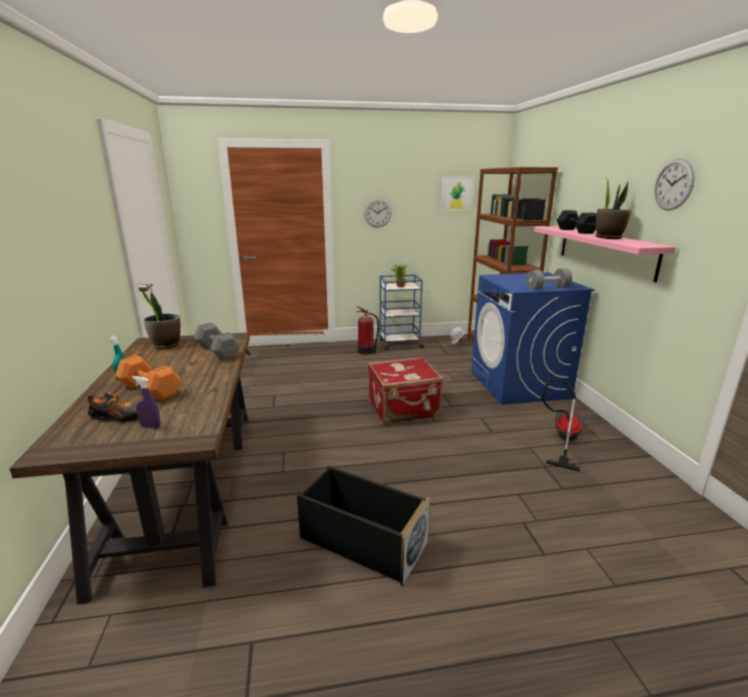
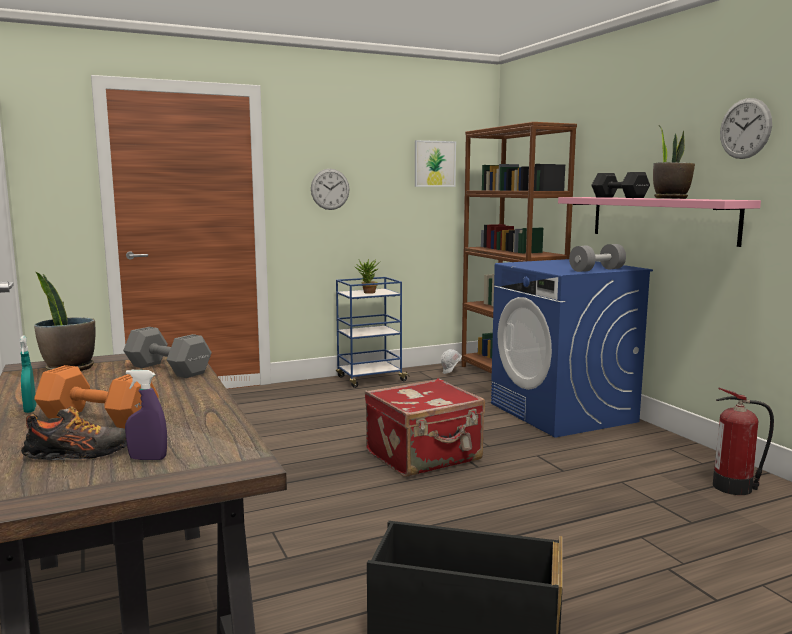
camera: 15 degrees left, 10 degrees down
fire extinguisher [356,306,379,355] -> fire extinguisher moved to [713,388,774,495]
vacuum cleaner [542,378,585,472] -> none

